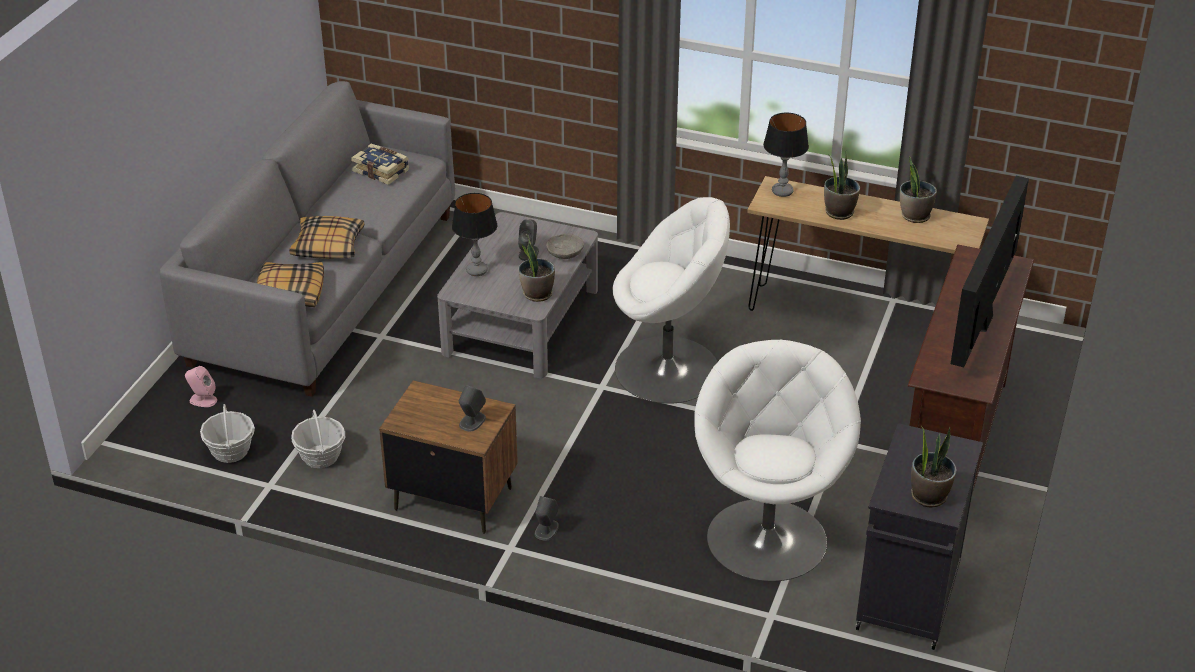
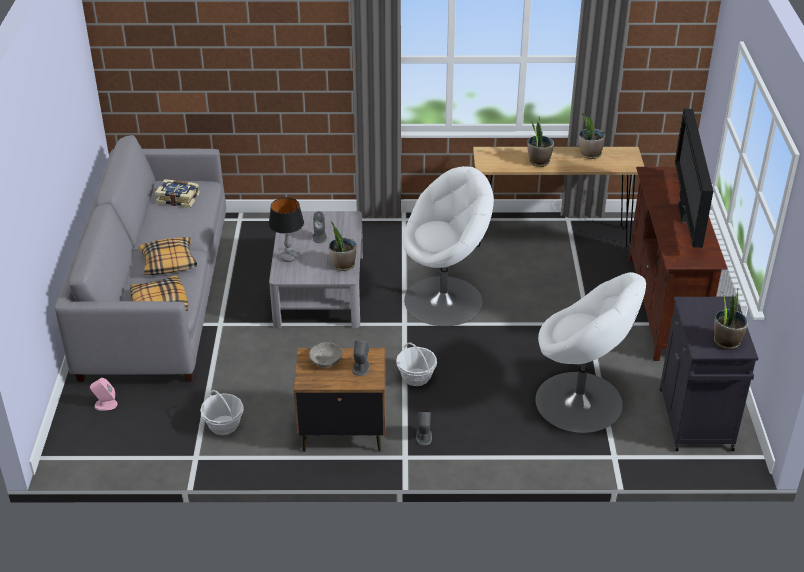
camera: 20 degrees left, 0 degrees up
basket [200,404,255,463] -> basket moved to [396,342,437,386]
grey bowl [546,233,584,259] -> grey bowl moved to [309,342,343,368]
white armchair [694,340,861,581] -> white armchair turned 135 degrees clockwise [535,272,646,433]
table lamp [763,113,809,197] -> none

